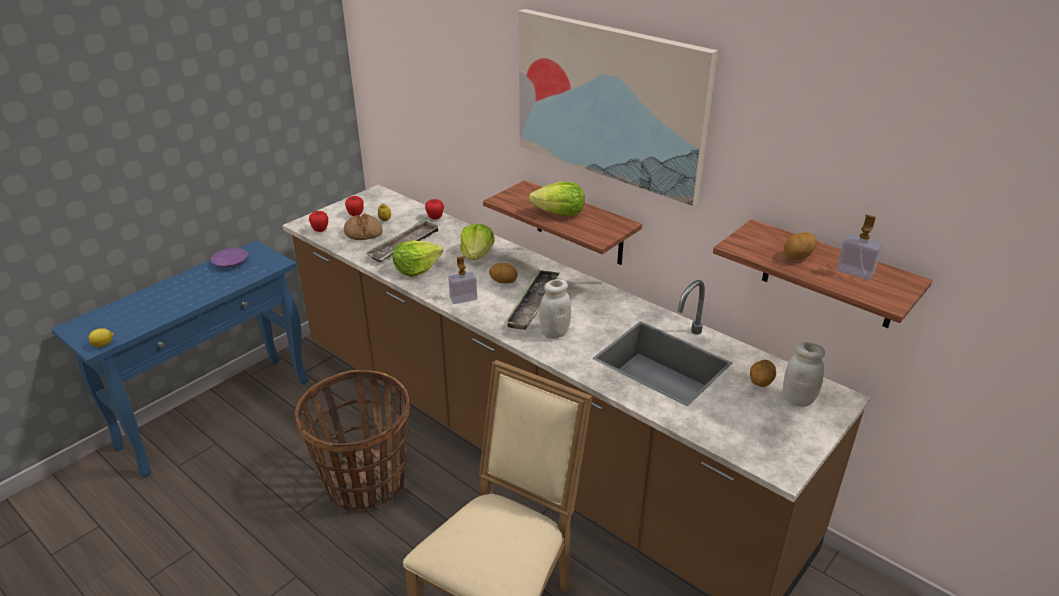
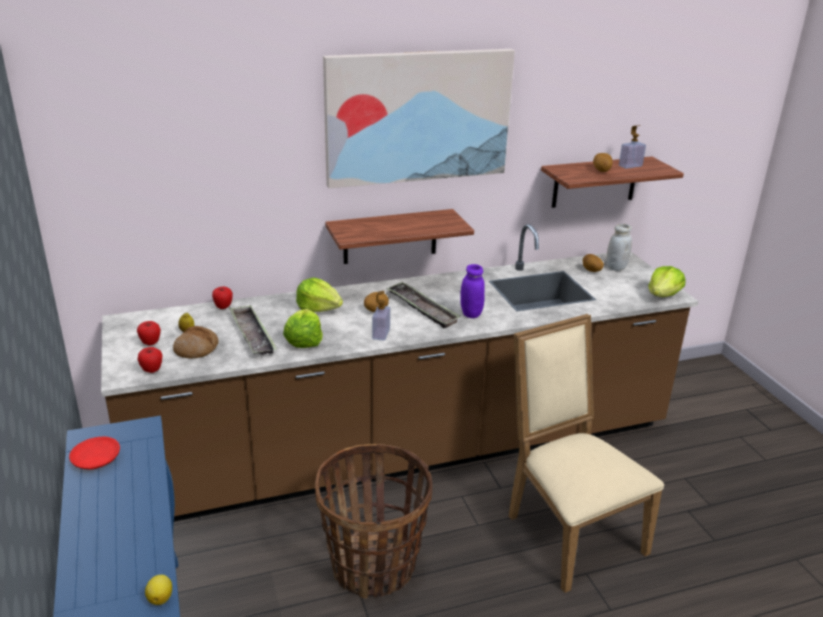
camera: 60 degrees left, 5 degrees down
purple plate [211,248,248,268] -> red plate [69,436,120,470]
lettuce [529,182,585,216] -> lettuce moved to [649,266,685,297]
white jar [540,279,571,339] -> purple jar [460,264,485,318]

